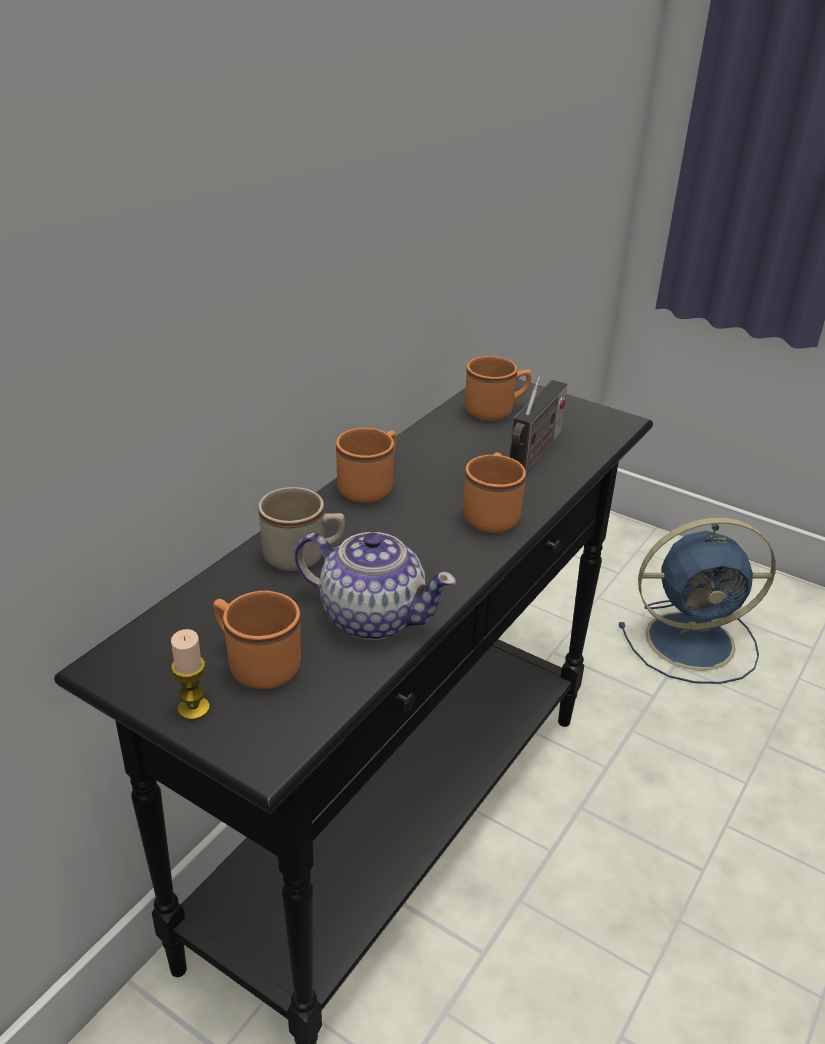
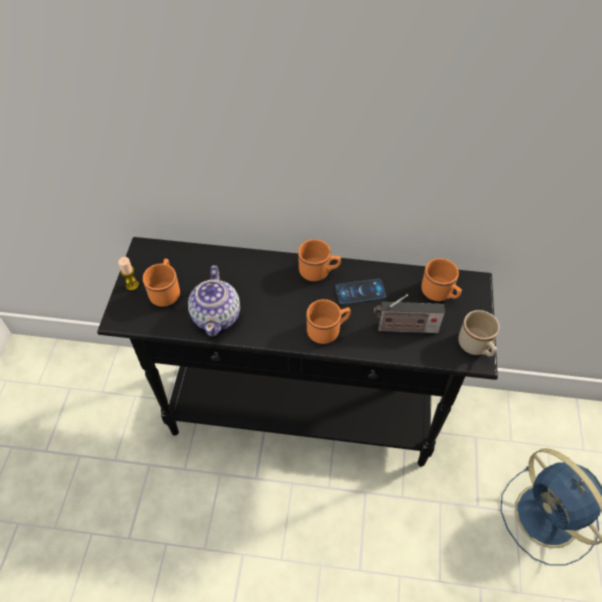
camera: 65 degrees right, 20 degrees up
beige mug [258,487,345,571] -> beige mug moved to [458,310,500,356]
none -> phone [335,279,386,304]

